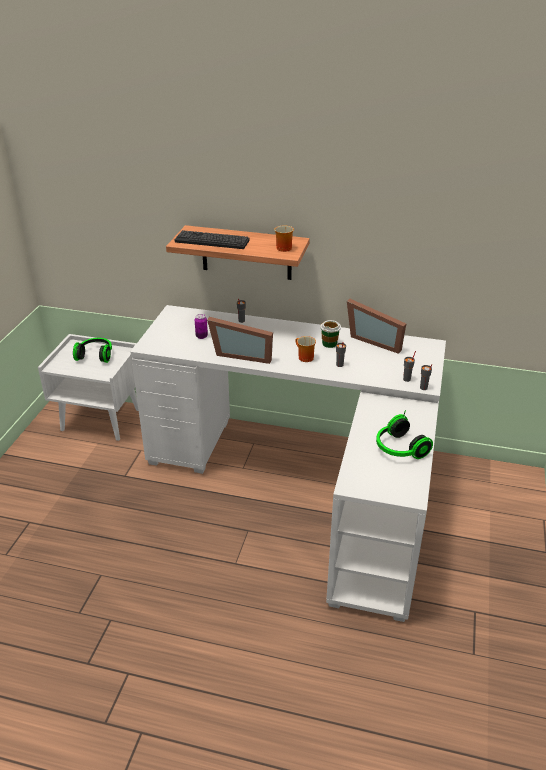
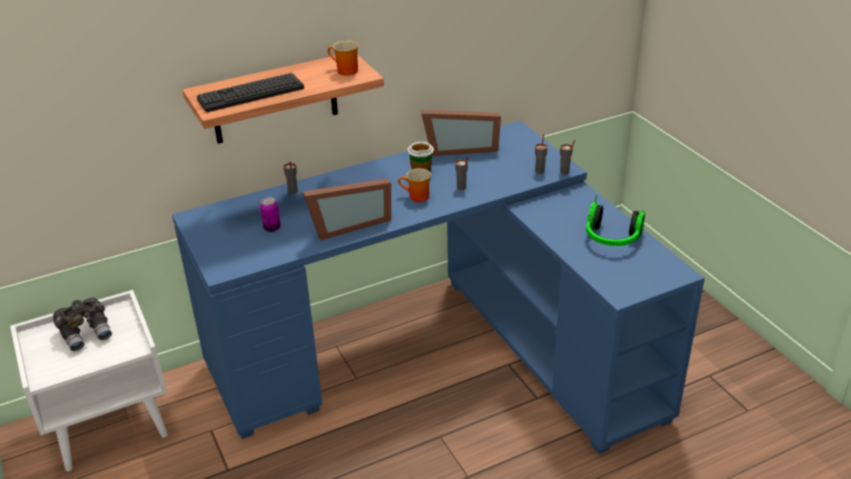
camera: 40 degrees left, 0 degrees up
headphones [73,338,112,363] -> grey binoculars [53,298,112,351]
white desk [130,305,446,622] -> blue desk [172,121,705,454]

